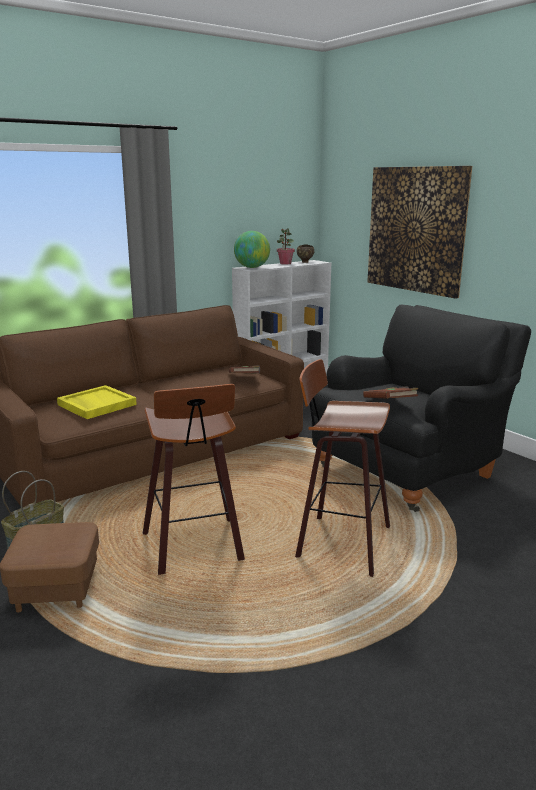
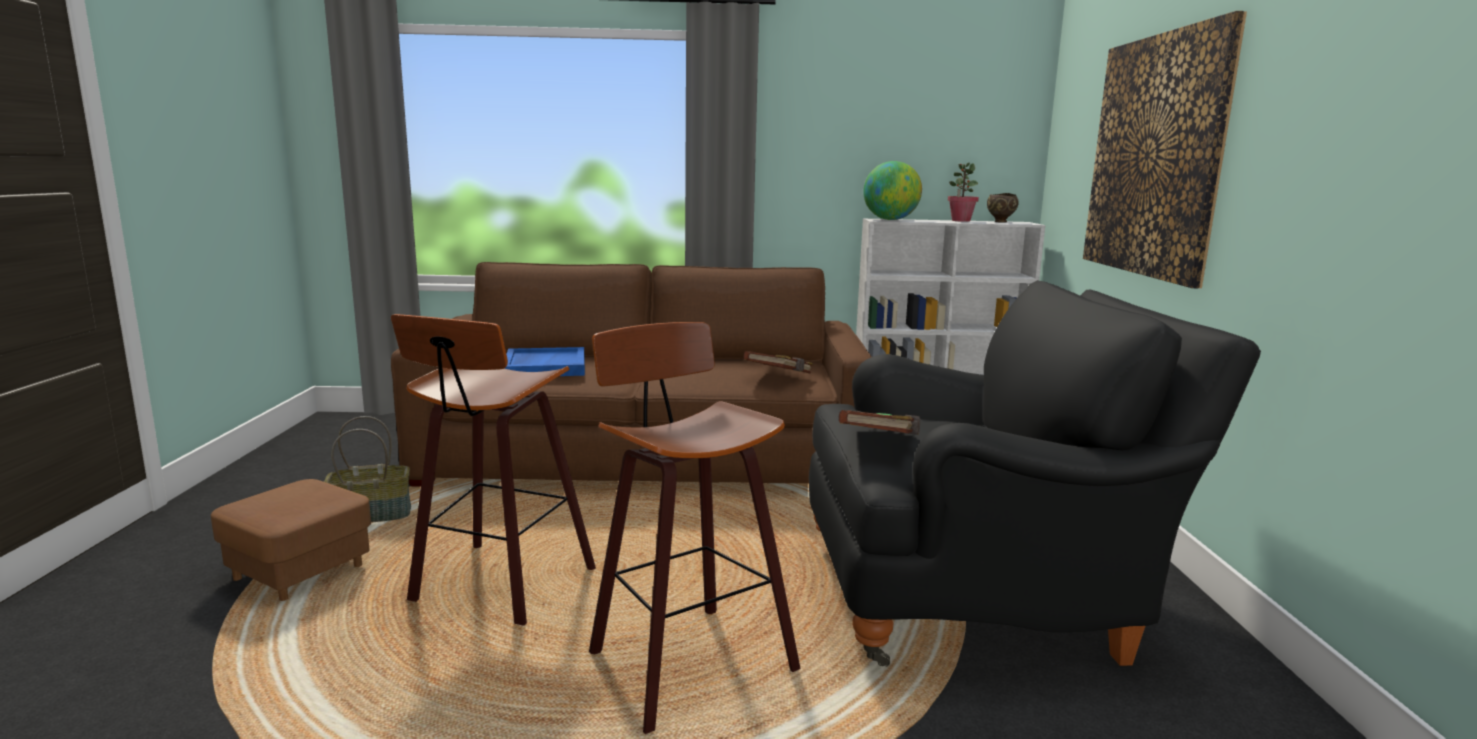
camera: 35 degrees right, 5 degrees down
yellow tray [57,385,137,419] -> blue tray [504,347,585,376]

